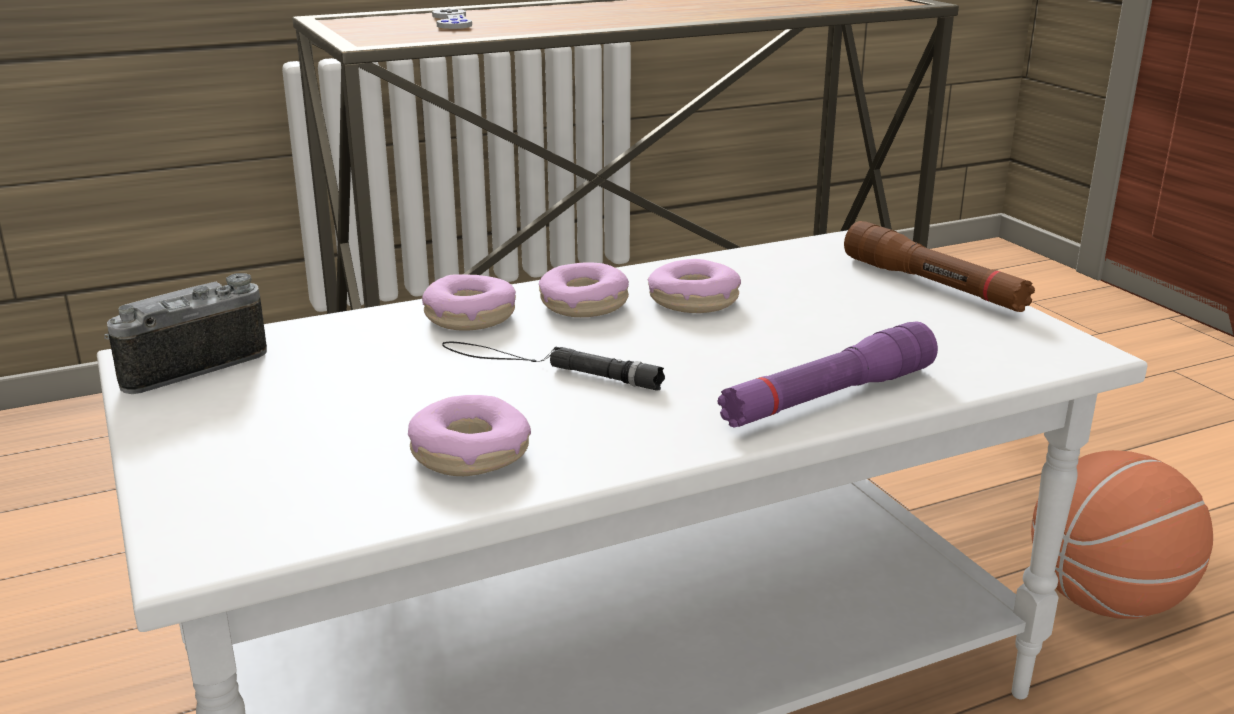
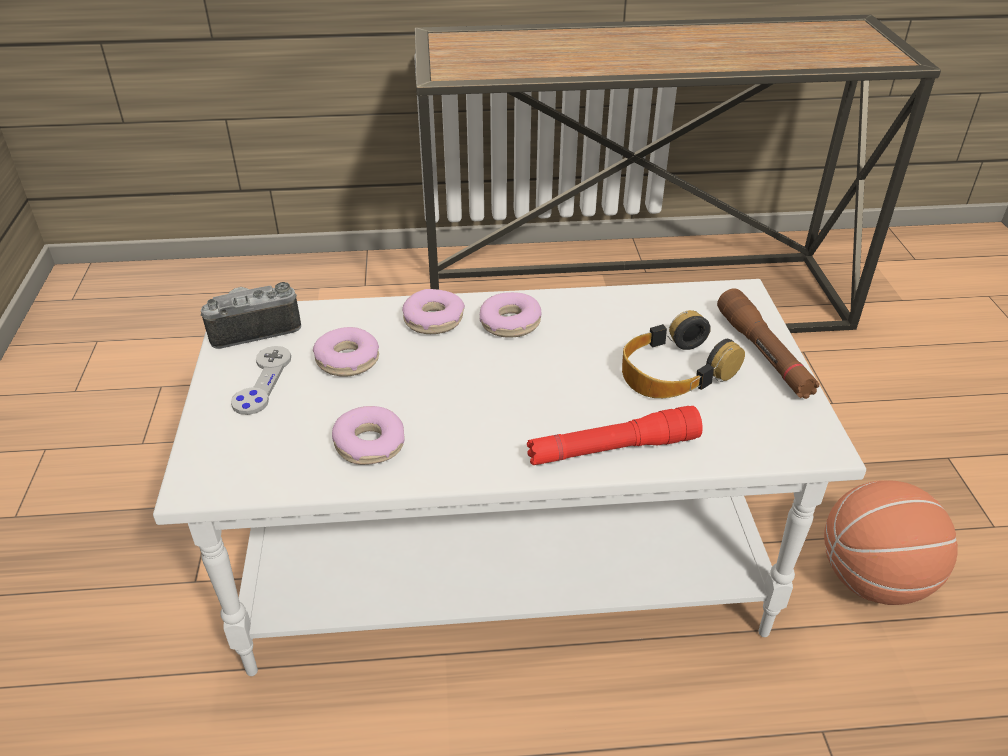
camera: 20 degrees right, 15 degrees up
grey game controller [432,9,472,29] -> grey game controller moved to [231,346,291,415]
black flashlight [442,342,665,391] -> none
donut [648,259,741,313] -> donut moved to [313,327,379,377]
purple flashlight [717,321,938,428] -> red flashlight [527,406,703,465]
none -> headphones [622,310,745,398]

